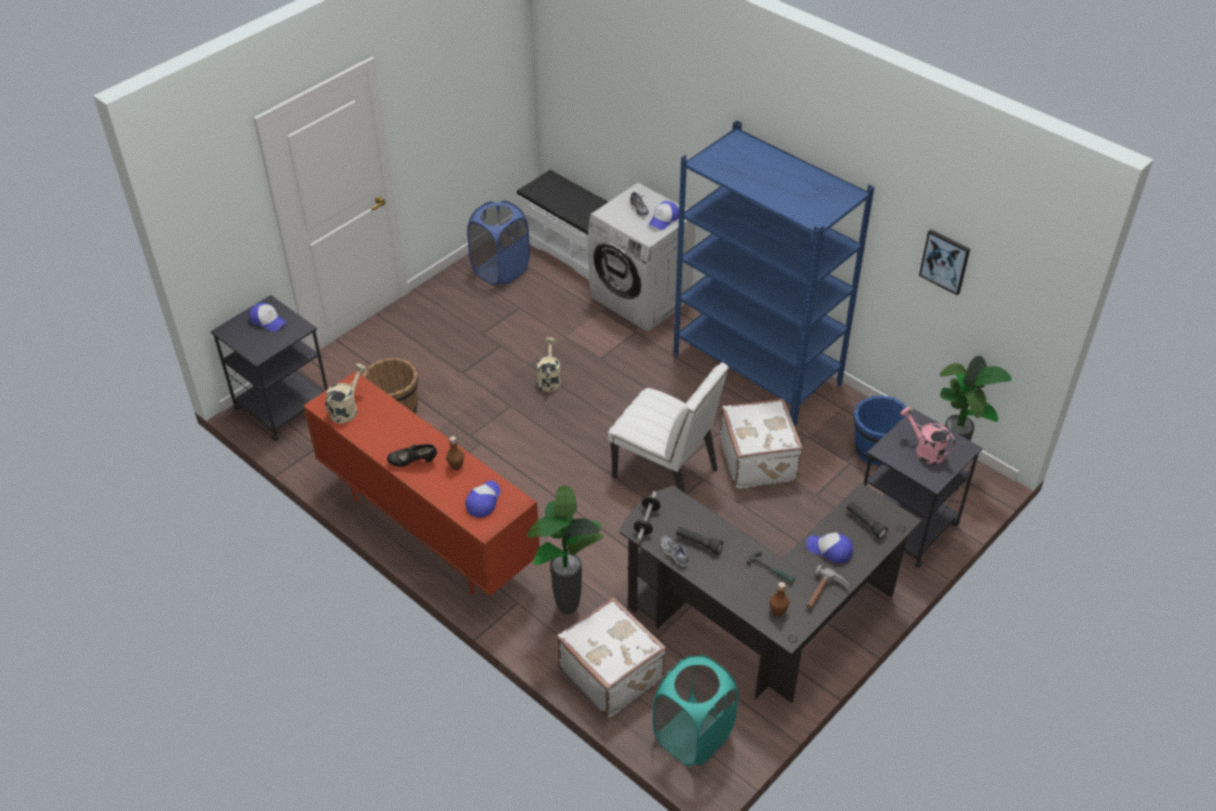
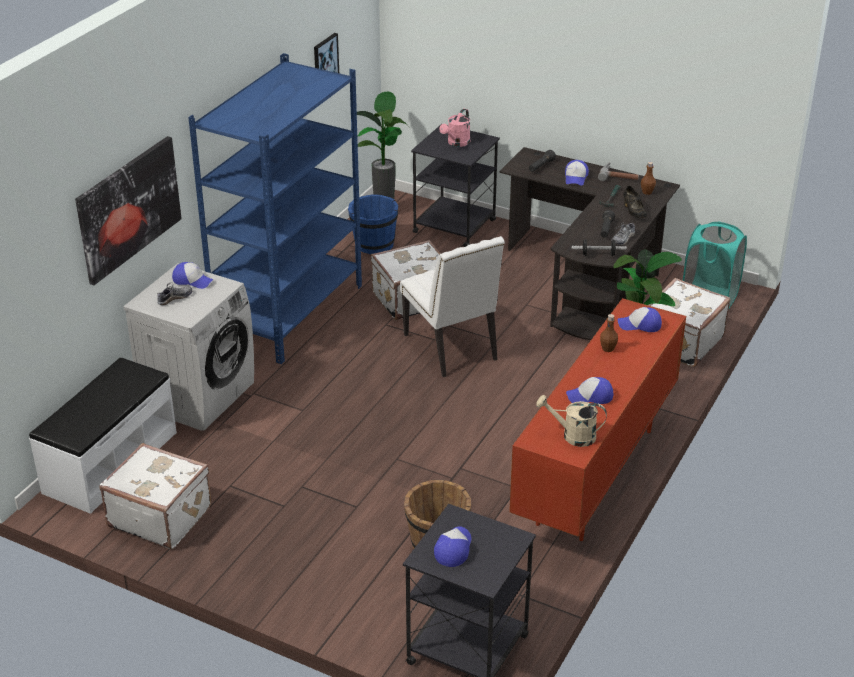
camera: 105 degrees left, 10 degrees down
black shoe [387,444,437,467] -> black shoe moved to [623,186,647,218]
blue laundry basket [467,201,530,285] -> white suitcase [99,443,211,549]
beige watering can [537,338,561,392] -> none
white chair [608,362,729,493] -> white chair turned 135 degrees clockwise [400,236,505,377]
none -> picture [75,136,182,285]
none -> cap [566,377,613,404]

